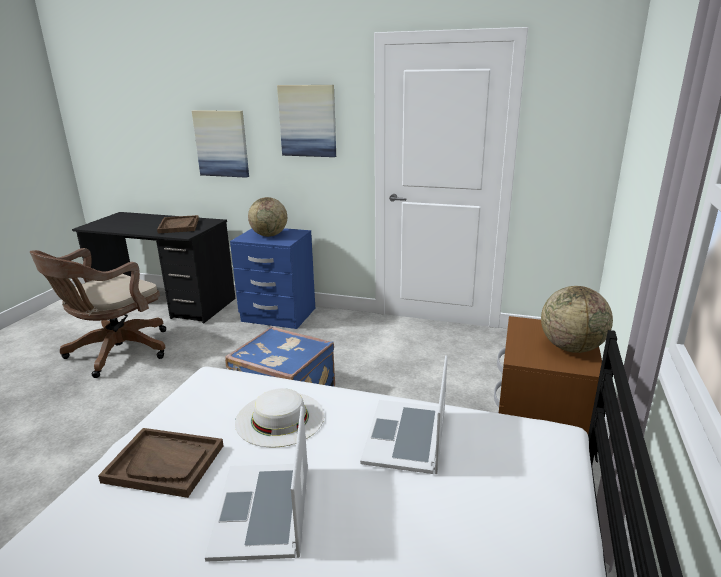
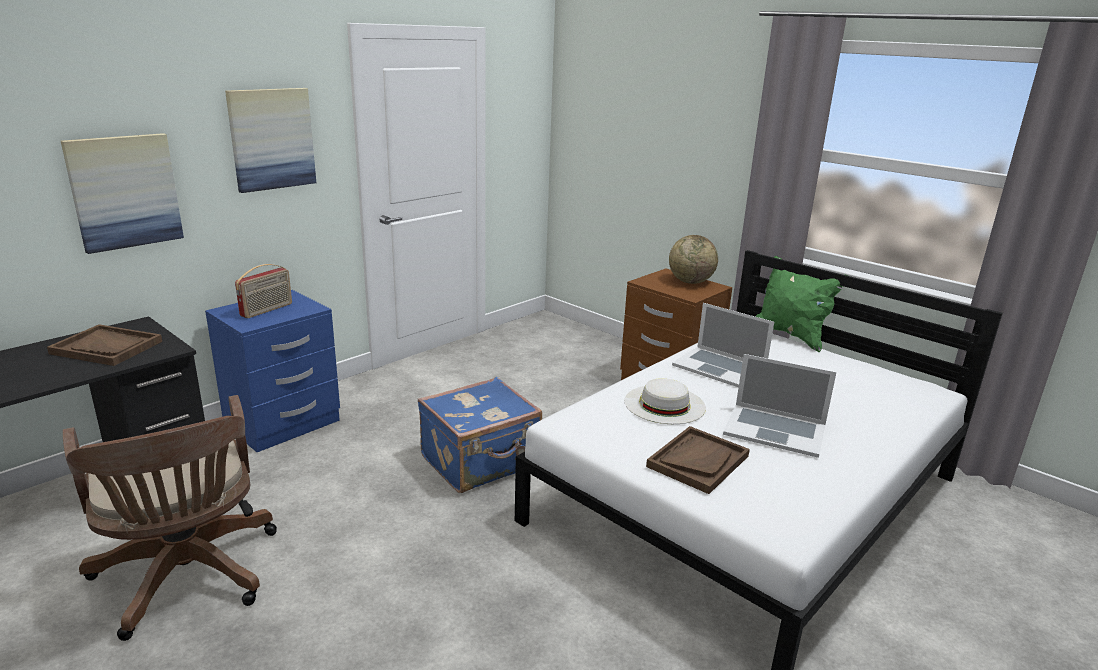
camera: 65 degrees left, 0 degrees up
globe [248,197,287,237] -> radio [235,264,292,318]
none -> green pillow [755,256,848,352]

